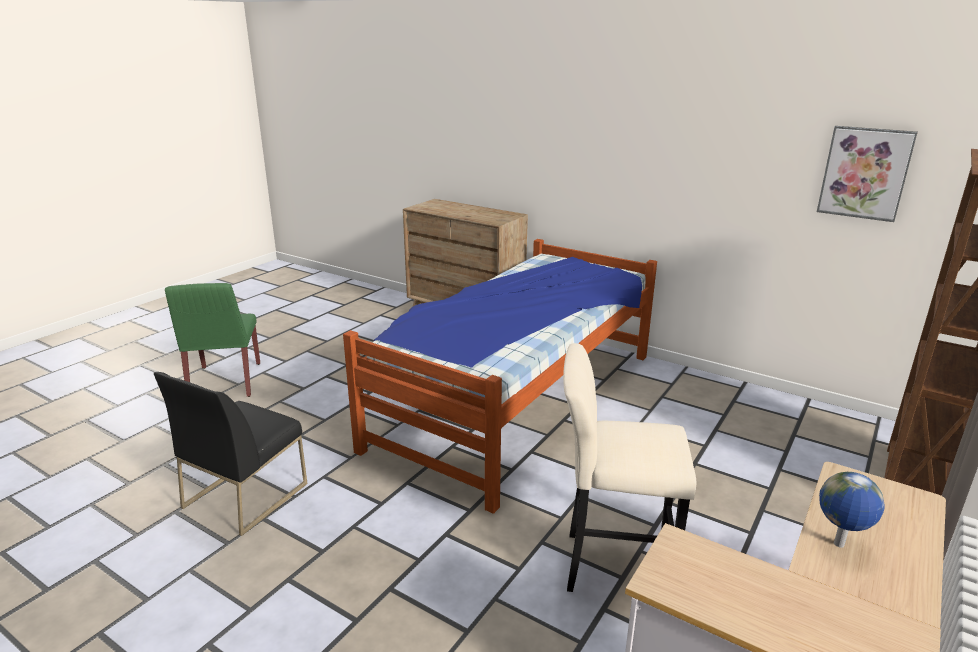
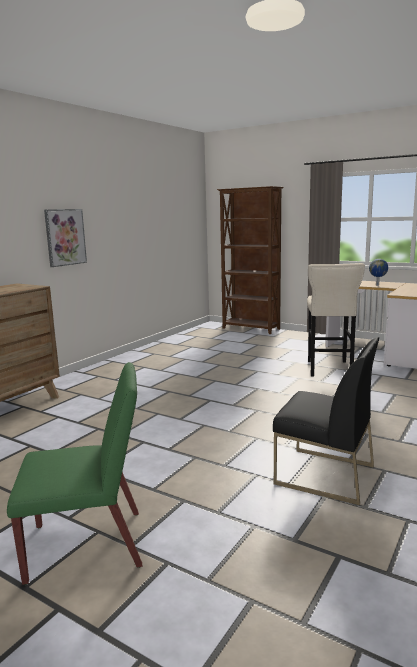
camera: 90 degrees left, 10 degrees down
bed [343,239,657,514] -> none
picture [817,126,918,222] -> picture moved to [44,209,87,267]

